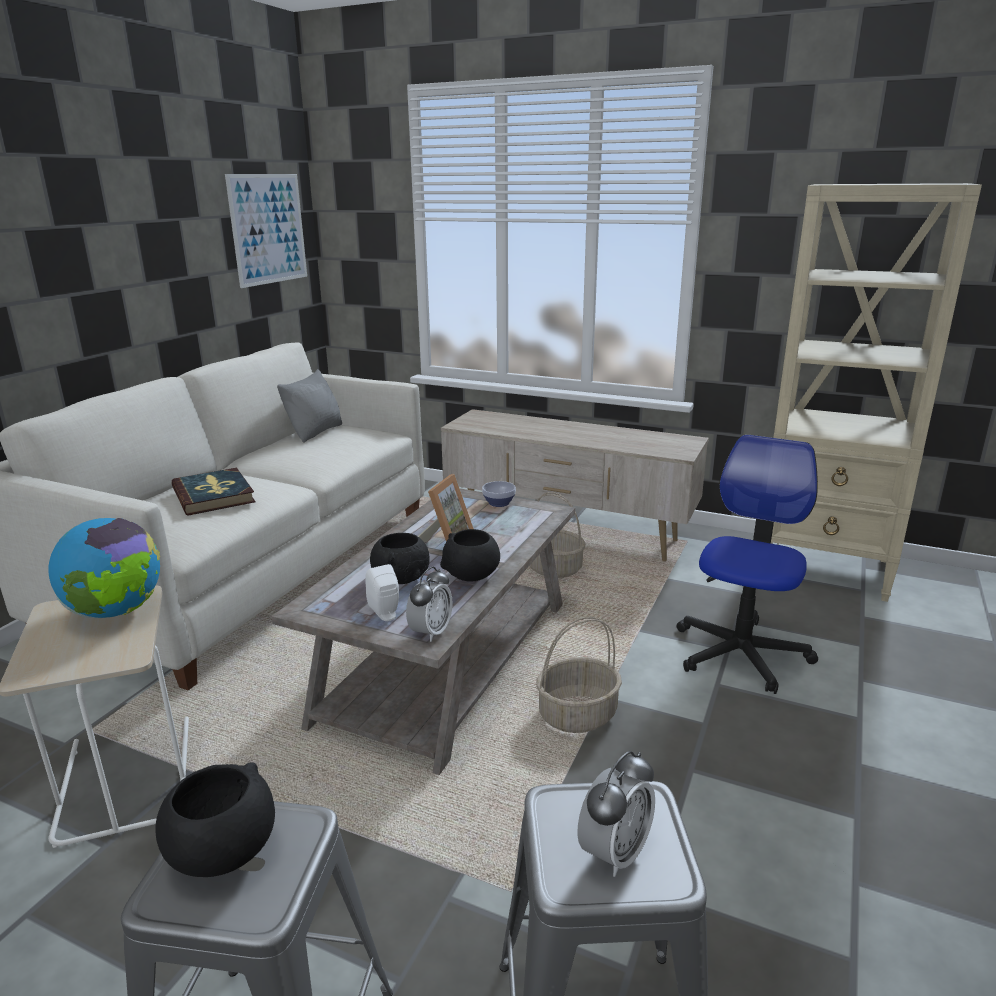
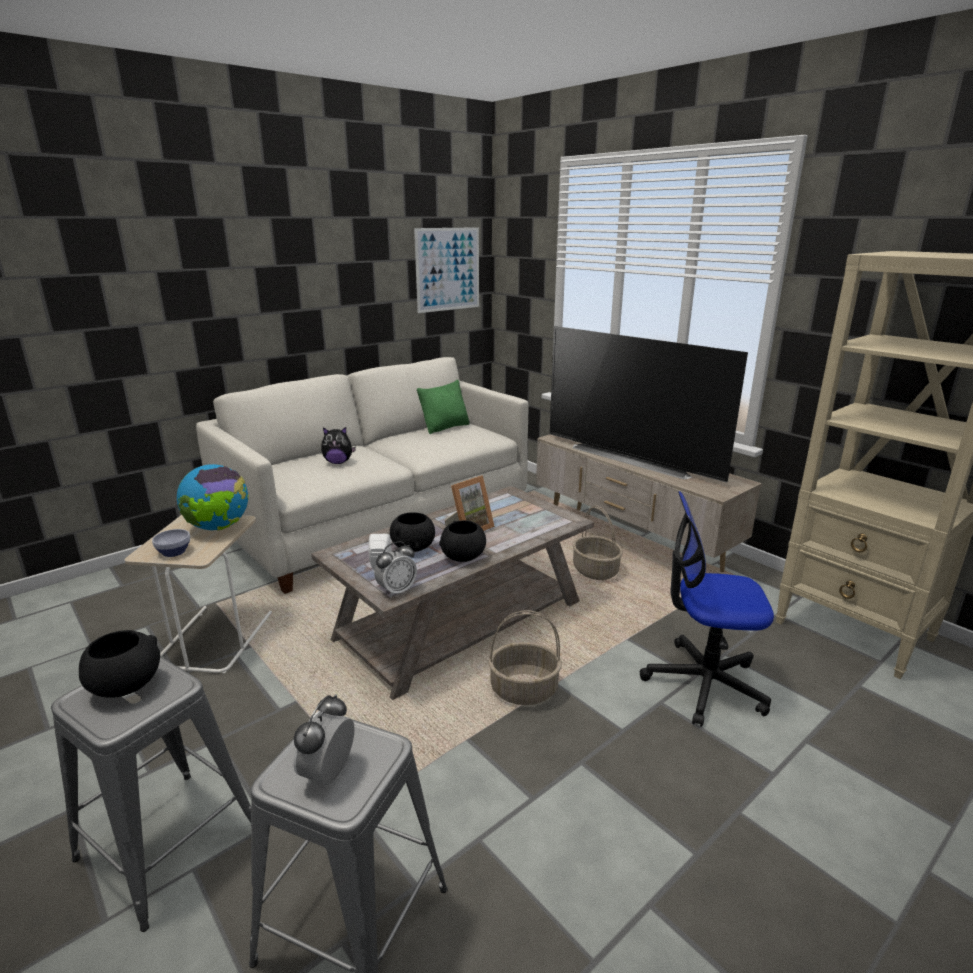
camera: 25 degrees right, 0 degrees up
book [172,468,255,516] -> plush toy [321,427,356,464]
grey pillow [277,369,342,442] -> green pillow [417,380,470,434]
bowl [482,481,516,507] -> bowl moved to [152,529,190,557]
alarm clock [577,751,655,877] -> alarm clock turned 135 degrees clockwise [293,694,355,786]
office chair [677,435,818,694] -> office chair turned 135 degrees counterclockwise [640,491,774,727]
none -> television [550,326,748,483]

